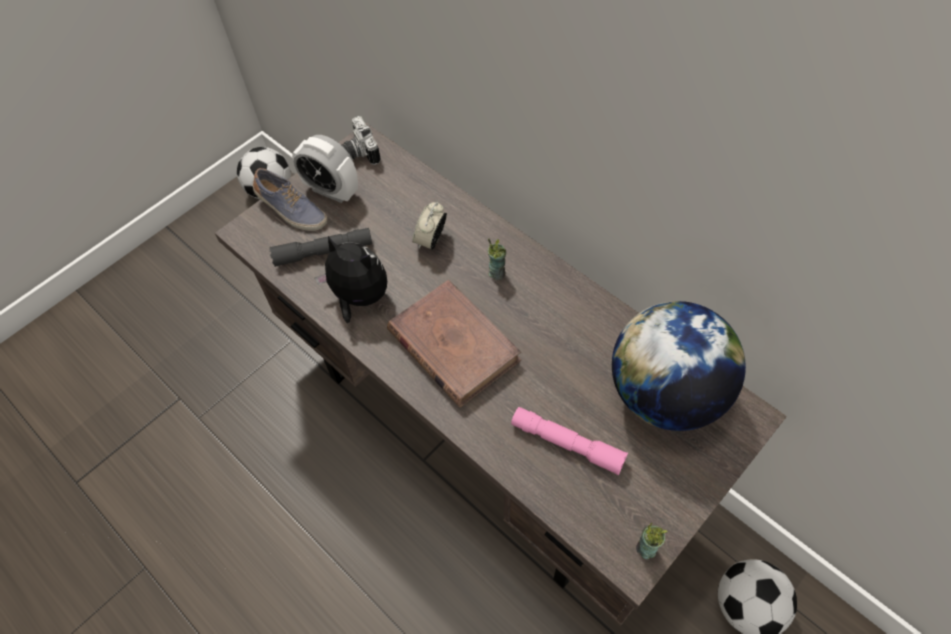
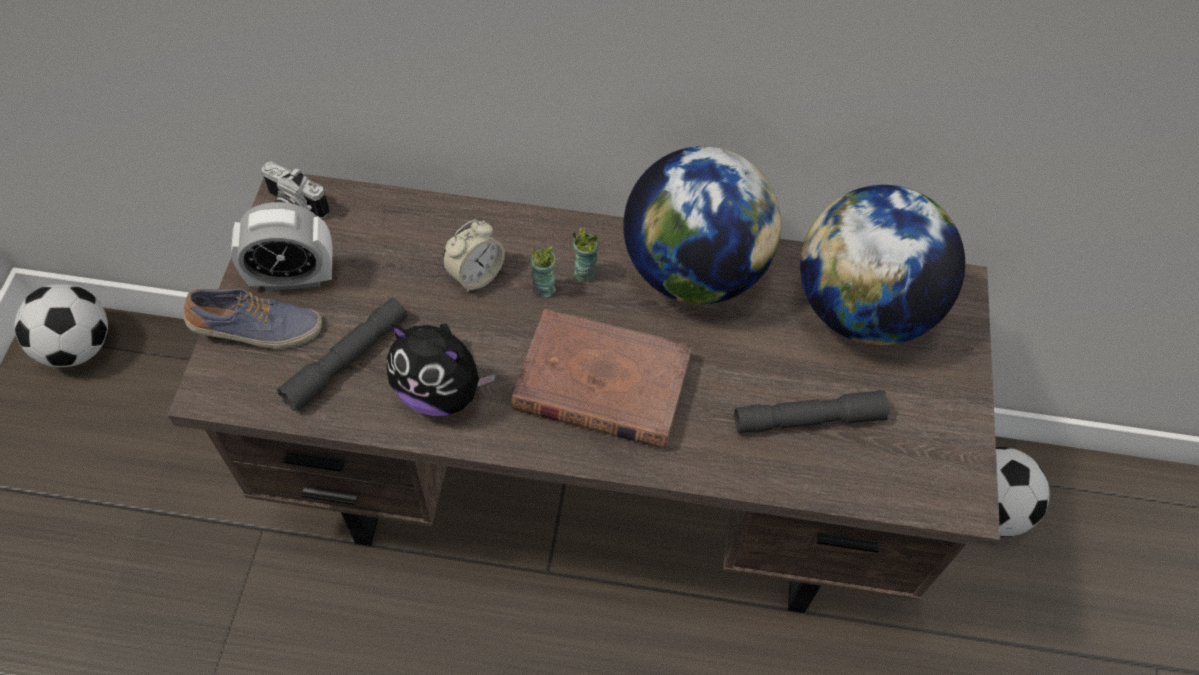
camera: 40 degrees left, 0 degrees up
plush toy [315,236,387,323] -> plush toy turned 150 degrees counterclockwise [387,323,495,416]
alarm clock [412,202,447,250] -> alarm clock turned 120 degrees counterclockwise [442,219,505,293]
pink flashlight [511,407,628,475] -> grey flashlight [734,390,890,433]
cup [636,523,668,559] -> cup moved to [530,246,556,298]
none -> globe [623,146,781,304]

